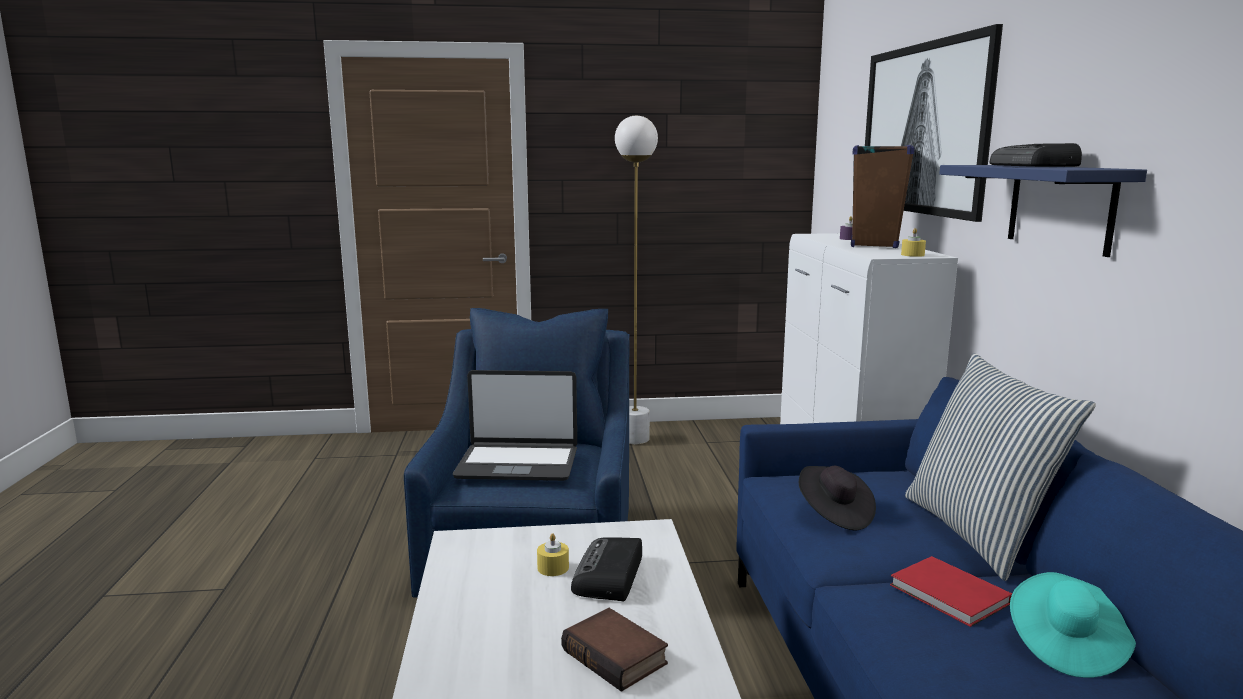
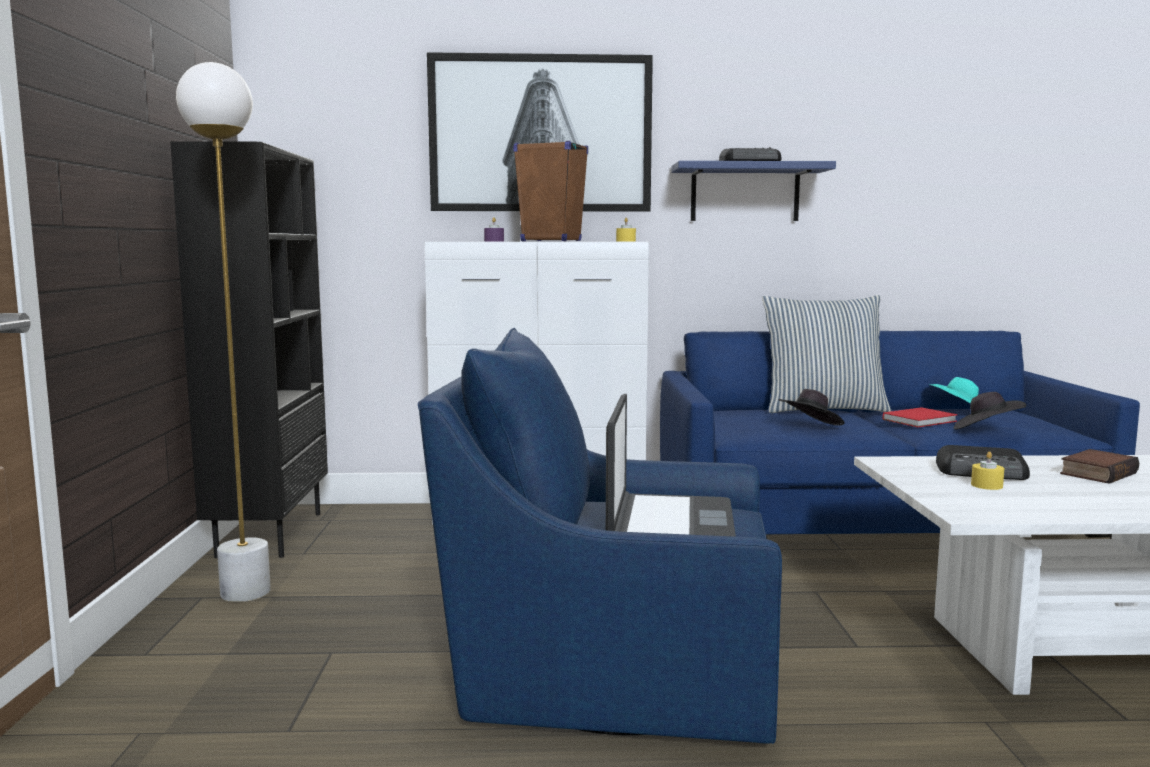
camera: 85 degrees left, 5 degrees down
none -> black bookcase [170,141,328,558]
none -> black hat [954,392,1026,430]

